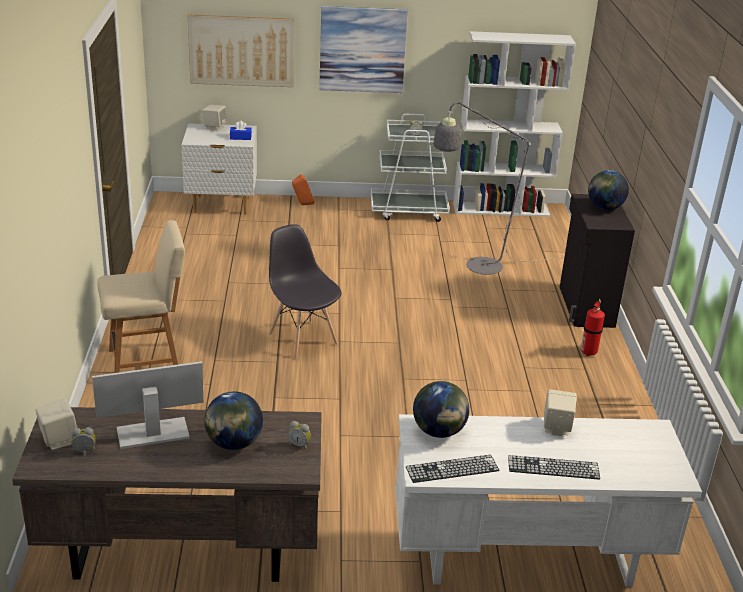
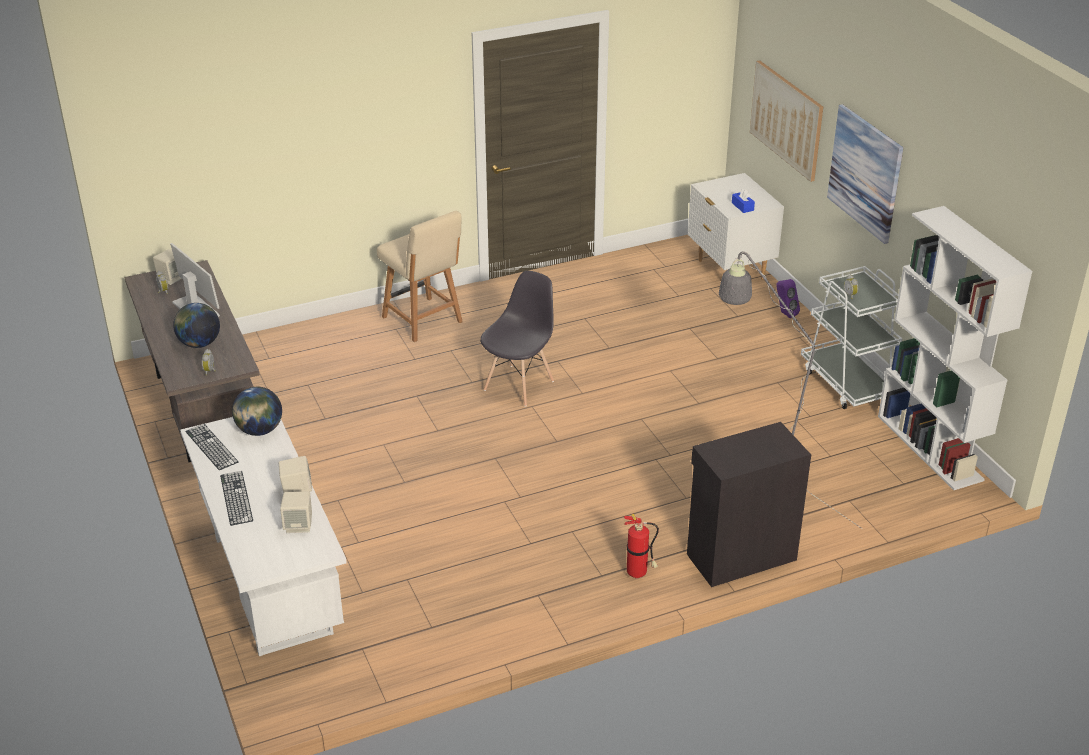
camera: 70 degrees right, 5 degrees up
beige speaker [202,105,227,131] -> beige speaker moved to [280,491,312,533]
orange speaker [292,174,315,205] -> purple speaker [776,279,800,318]
globe [588,170,629,210] -> none

